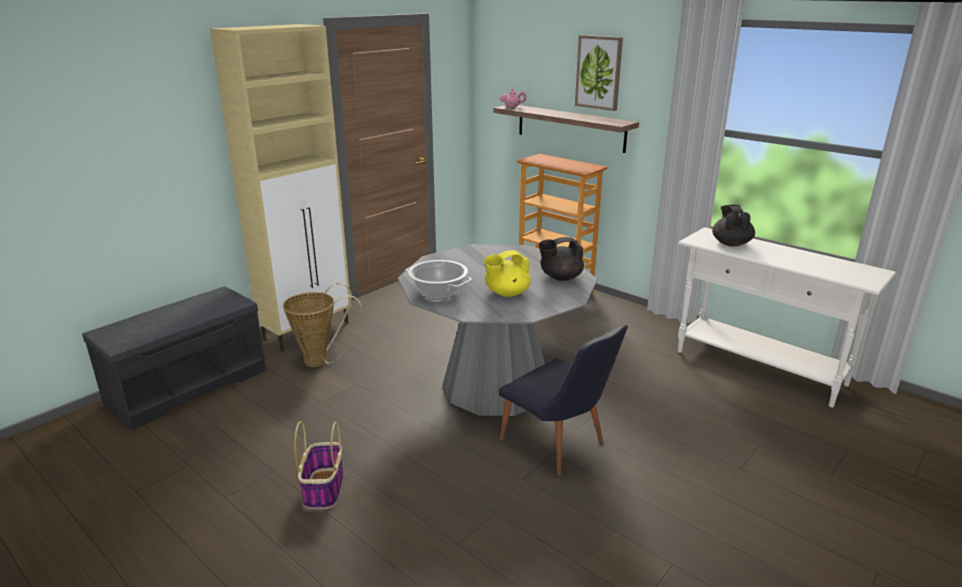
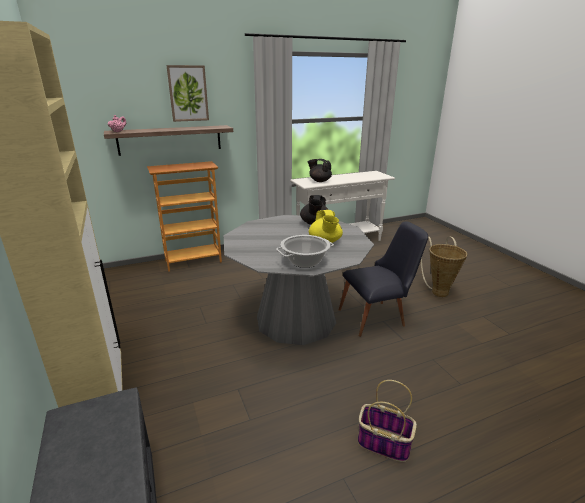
camera: 65 degrees left, 0 degrees up
basket [283,283,362,367] -> basket moved to [421,237,467,297]

